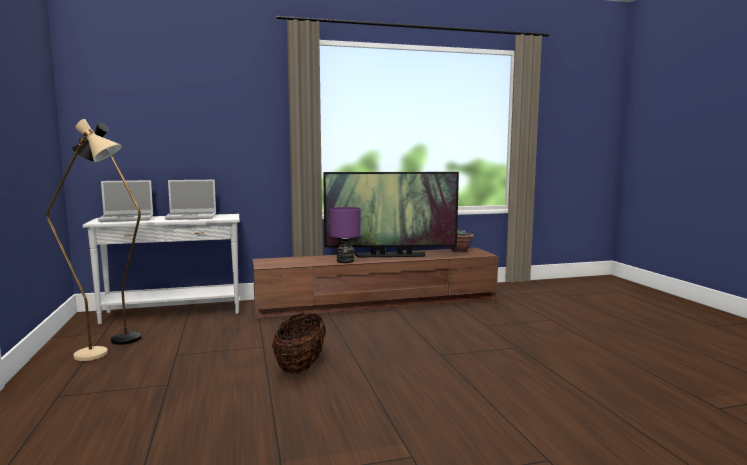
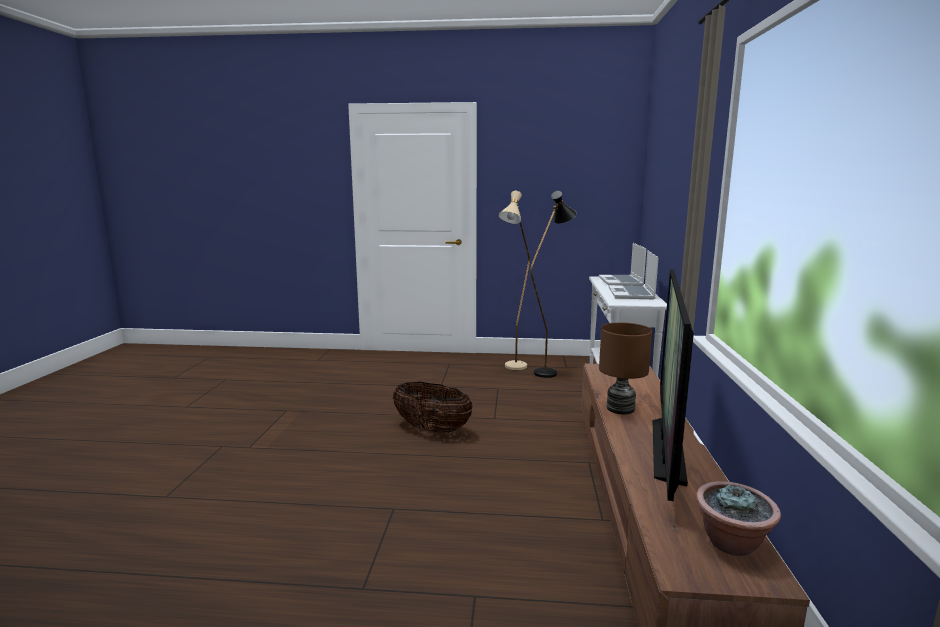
camera: 110 degrees right, 5 degrees up
purple table lamp [330,207,361,263] -> brown table lamp [599,322,652,414]

